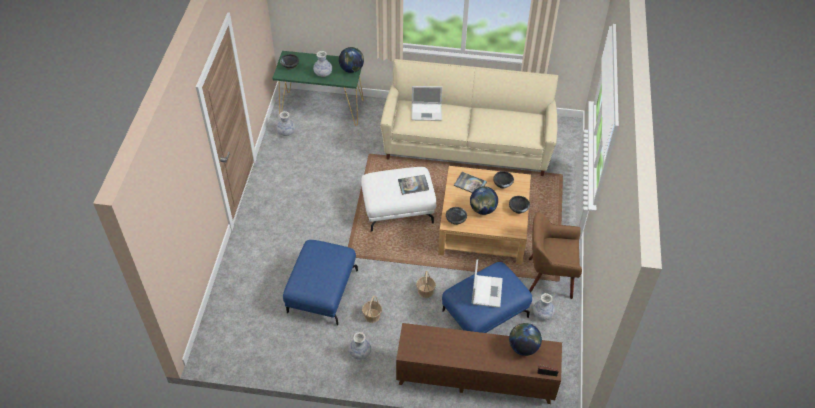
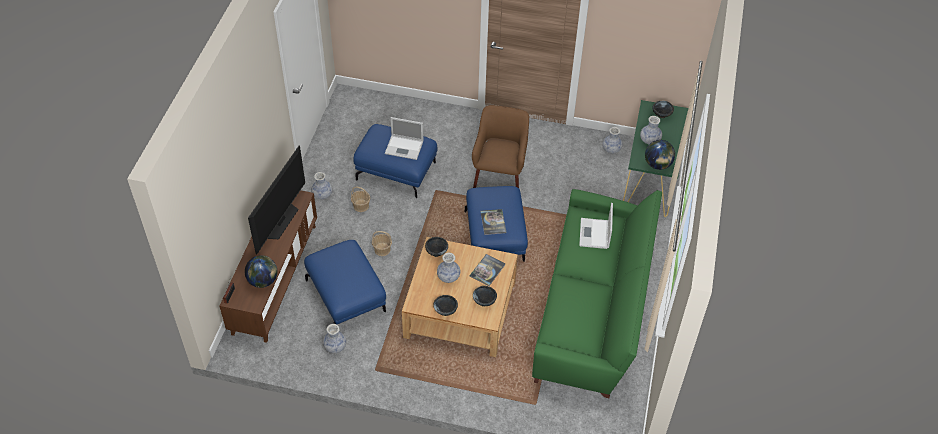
camera: 95 degrees right, 0 degrees up
white ottoman [361,167,436,232] -> blue ottoman [465,186,528,262]
beige sofa [380,59,558,176] -> green sofa [532,189,662,398]
globe [470,186,498,215] -> vase [437,253,460,283]
laptop [472,259,503,308] -> laptop moved to [385,117,424,160]
brown armchair [529,212,582,299] -> brown armchair moved to [472,105,529,188]
none -> television [248,146,305,254]

